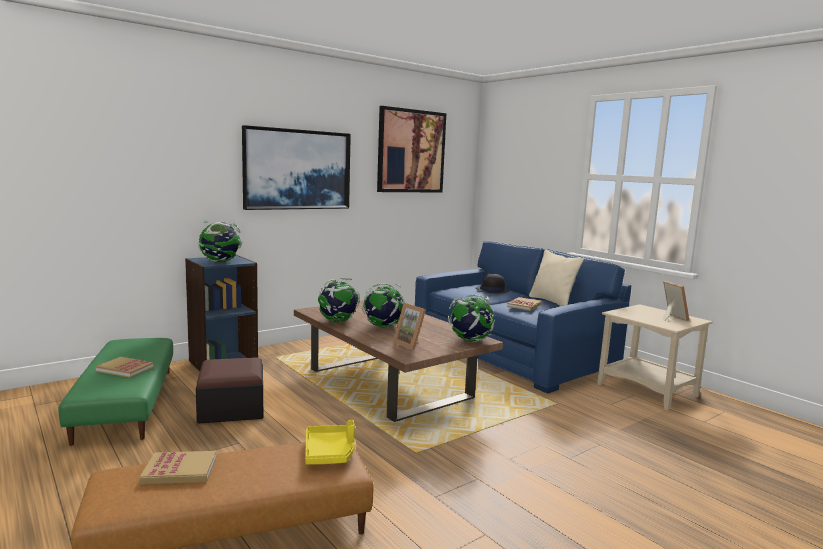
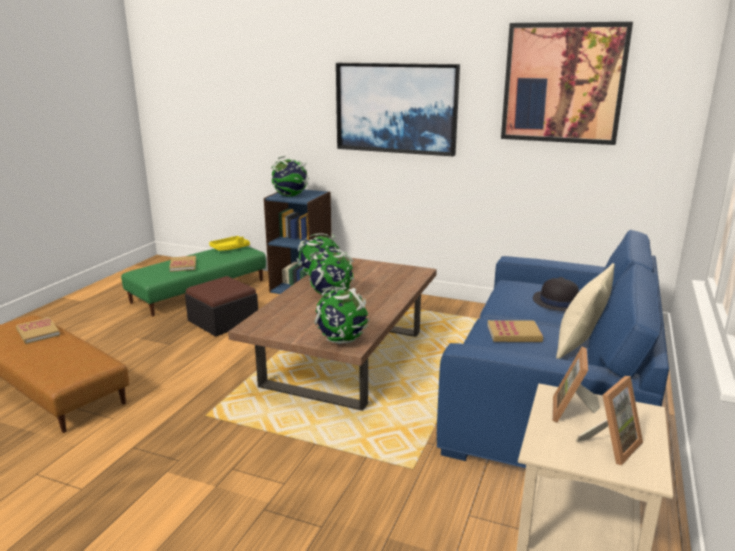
camera: 60 degrees right, 10 degrees up
yellow tray [305,420,355,465] -> yellow tray moved to [209,236,250,251]
picture frame [393,303,426,350] -> picture frame moved to [552,347,600,422]

